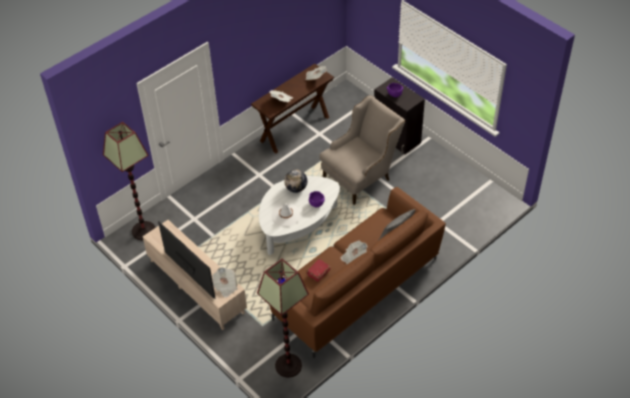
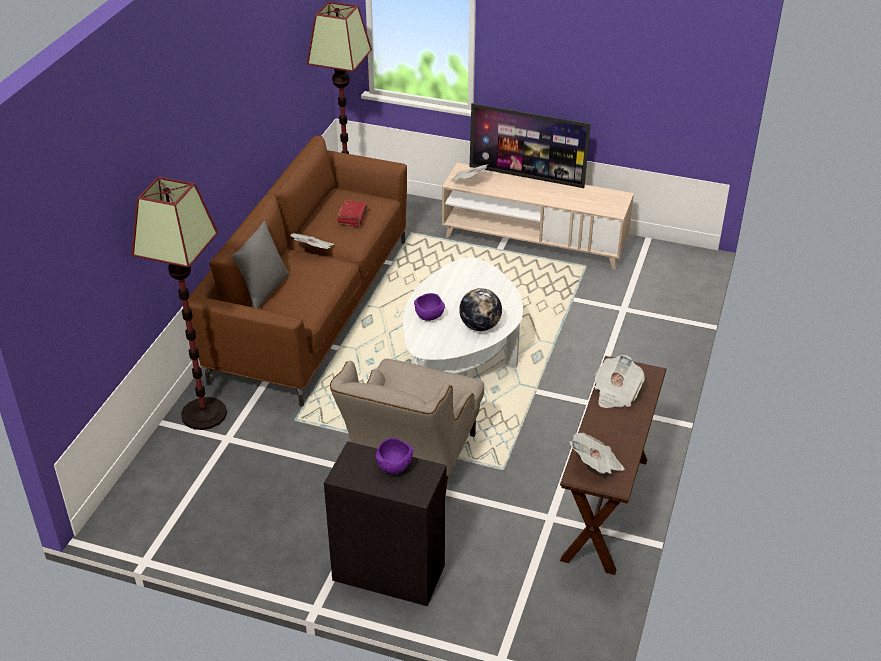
camera: 150 degrees right, 10 degrees down
floor lamp [103,122,156,241] -> floor lamp moved to [131,177,227,430]
white hat [271,204,301,227] -> none

